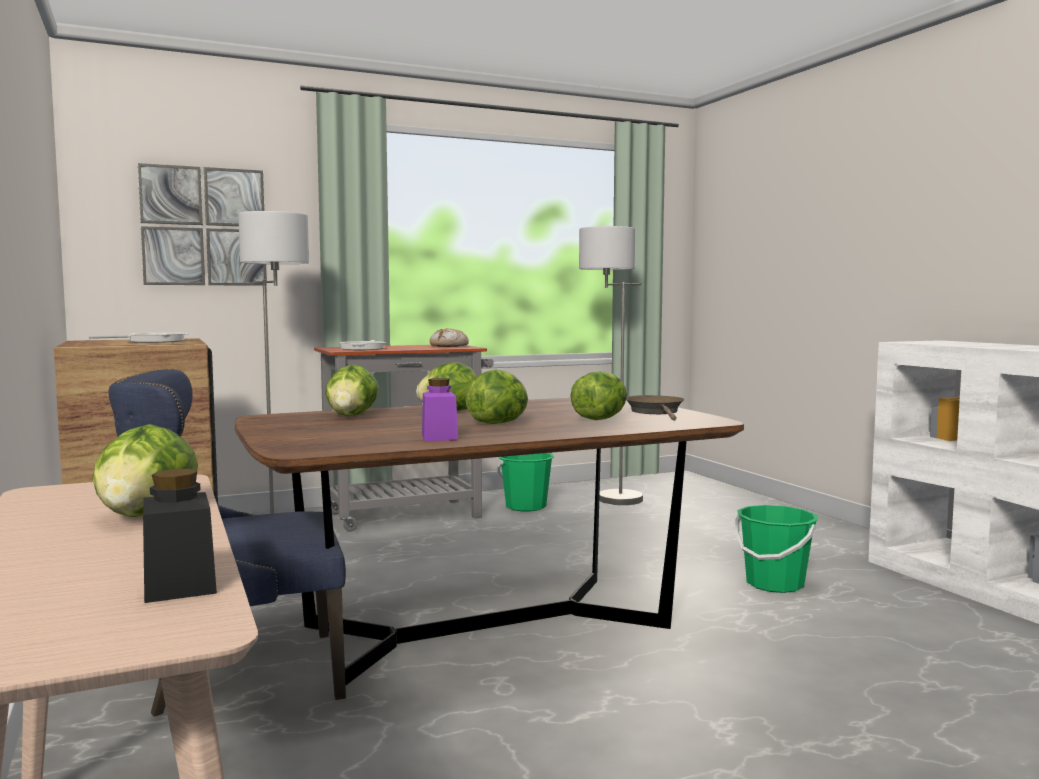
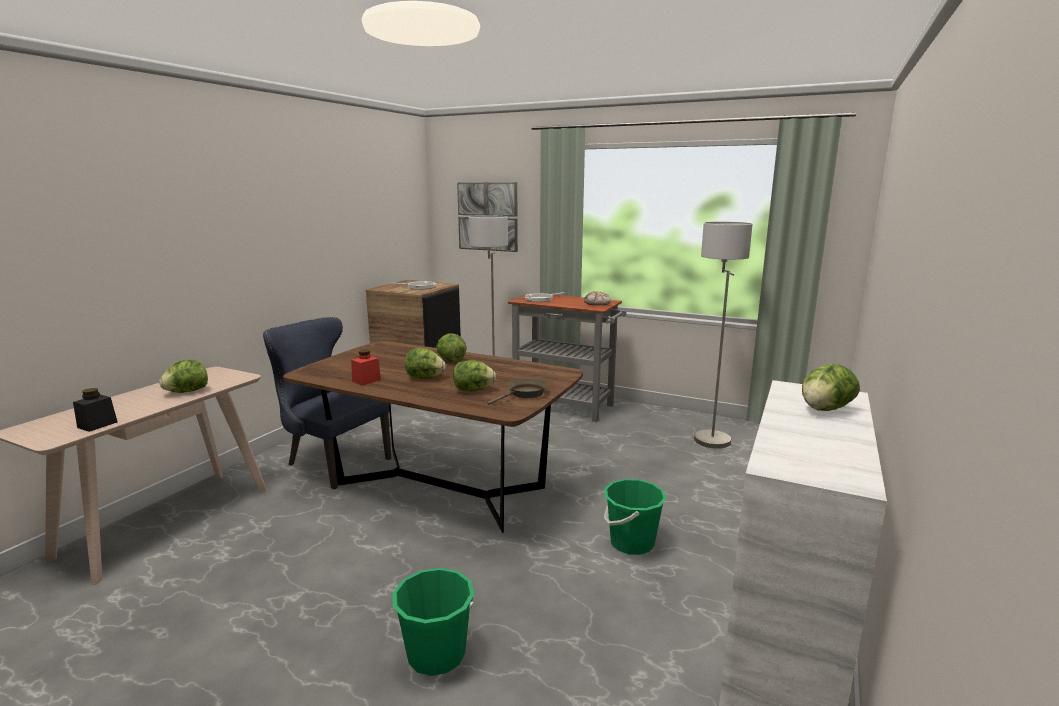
camera: 50 degrees right, 10 degrees up
lettuce [325,364,379,416] -> lettuce moved to [802,364,860,411]
purple jar [422,378,458,441] -> red jar [351,350,381,386]
green bucket [497,453,554,511] -> green bucket moved to [392,568,476,676]

